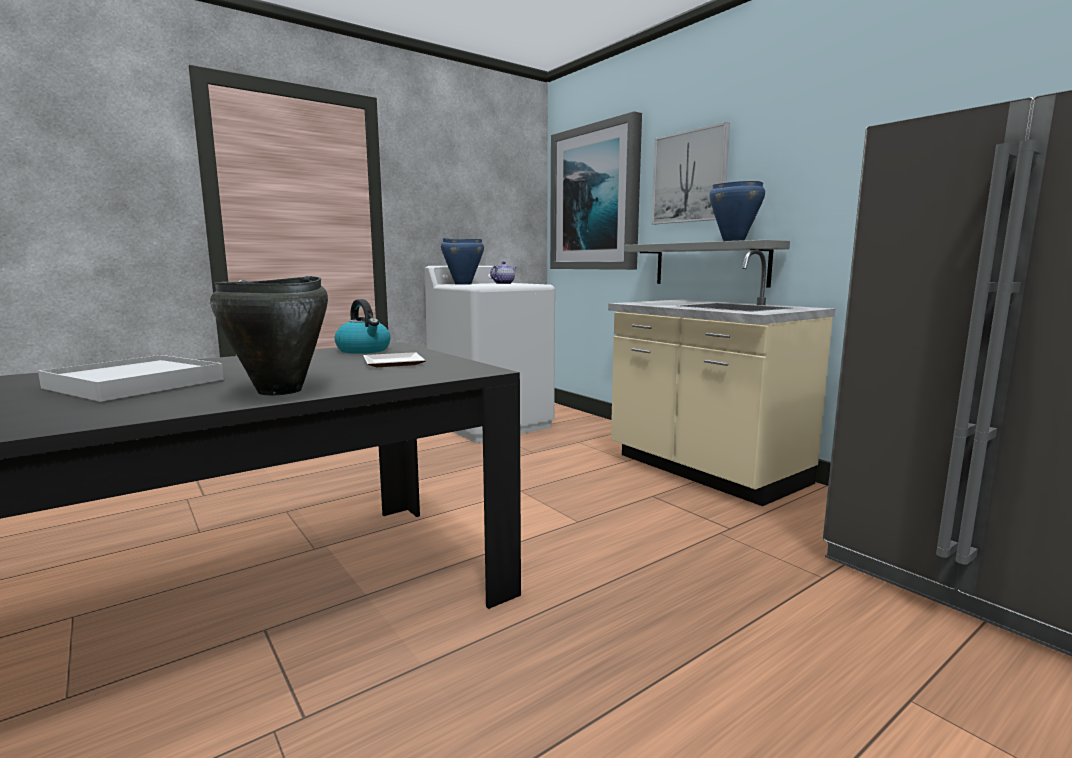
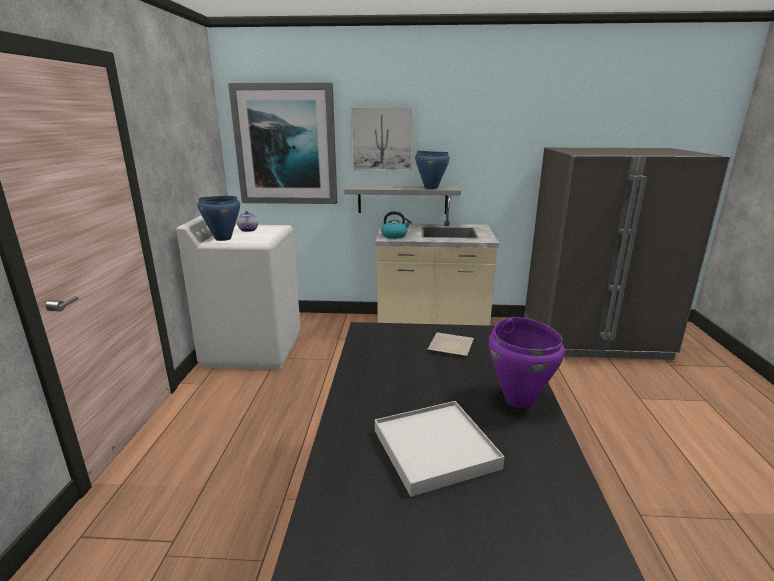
camera: 50 degrees left, 10 degrees up
black cooking pot [210,276,328,396] -> purple cooking pot [489,317,565,408]
kettle [335,299,390,354] -> kettle moved to [381,211,412,239]

